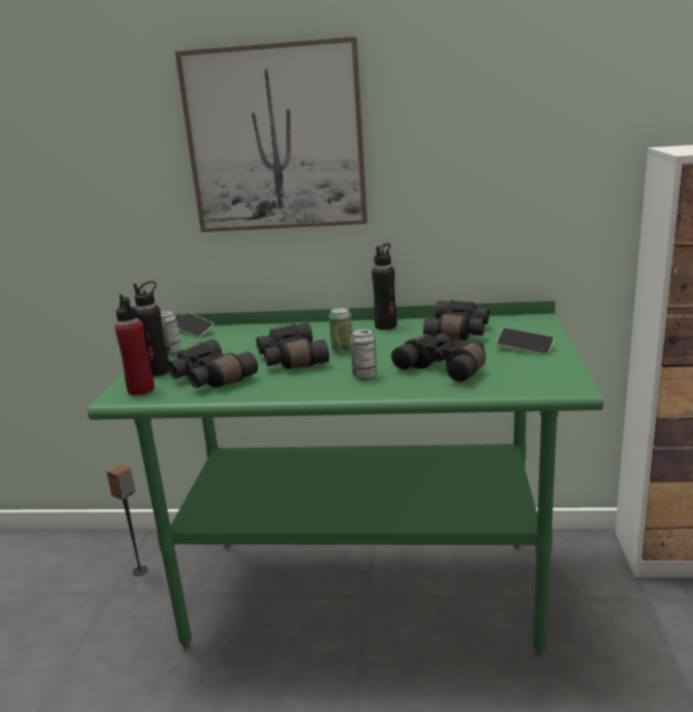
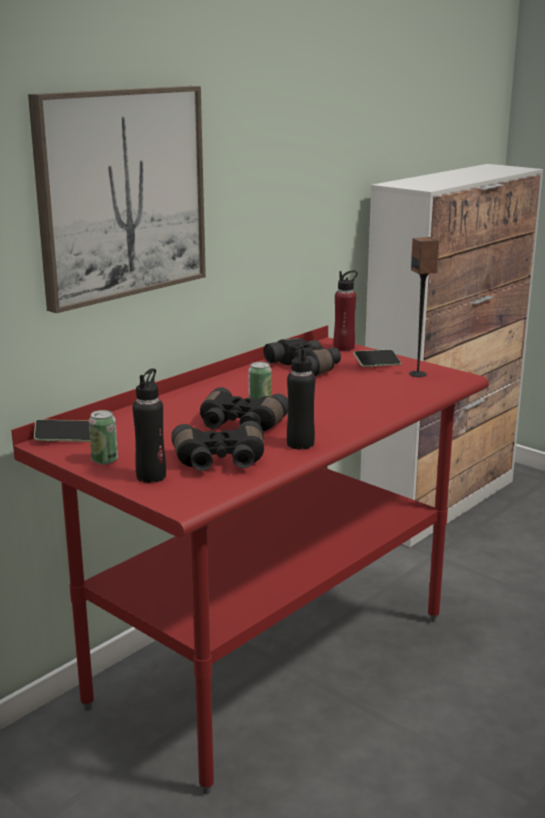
camera: 55 degrees left, 0 degrees up
green desk [88,300,603,656] -> red desk [11,325,489,794]
speaker [106,464,148,576] -> speaker moved to [409,237,439,377]
red bottle [115,295,154,395] -> red bottle moved to [333,271,358,351]
can [350,329,377,380] -> none
black bottle [372,243,397,330] -> black bottle moved to [287,343,315,450]
black binoculars [391,333,486,383] -> none

